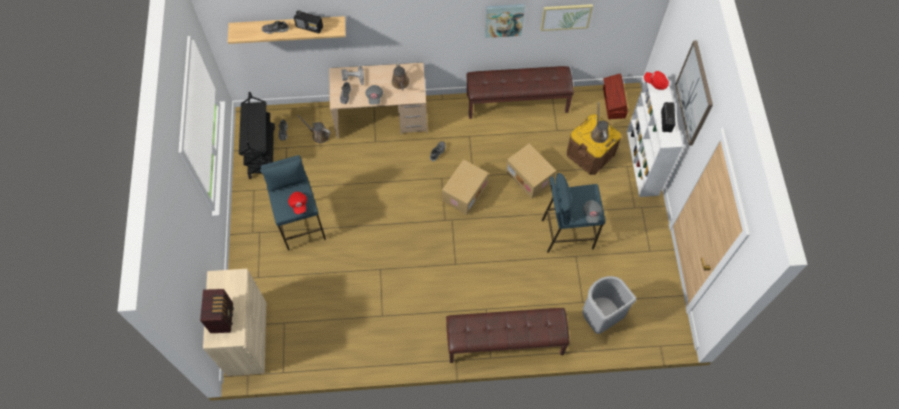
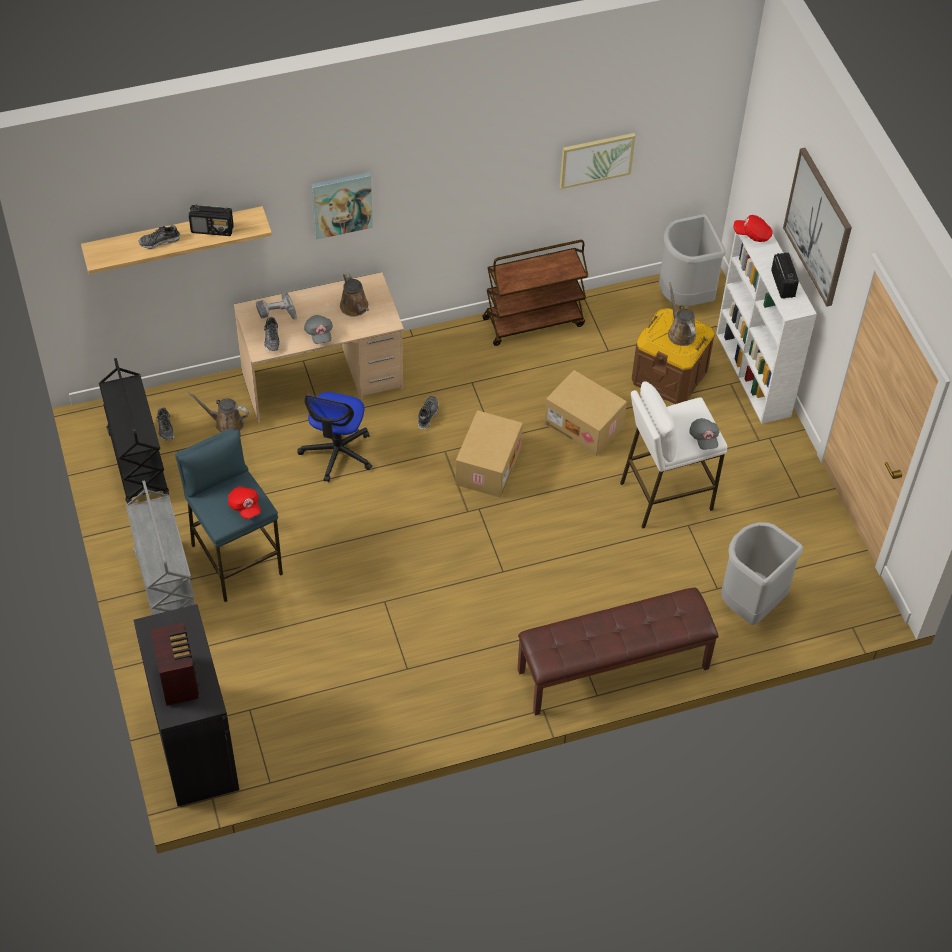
camera: 15 degrees left, 10 degrees down
beige cabinet [203,269,266,376] -> black cabinet [133,604,239,807]
brown bench [466,66,574,119] -> brown cart [482,240,589,346]
picture [485,4,525,38] -> picture moved to [311,172,373,240]
blue stool [542,173,605,253] -> white stool [620,381,727,529]
brown storage box [603,73,628,119] -> grey trash can [659,214,726,306]
none -> grey cart [126,480,195,615]
none -> office chair [298,392,372,482]

